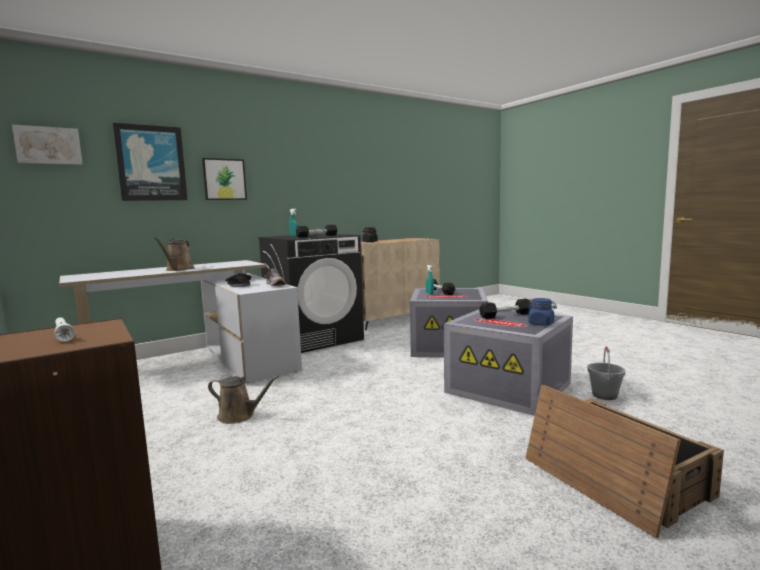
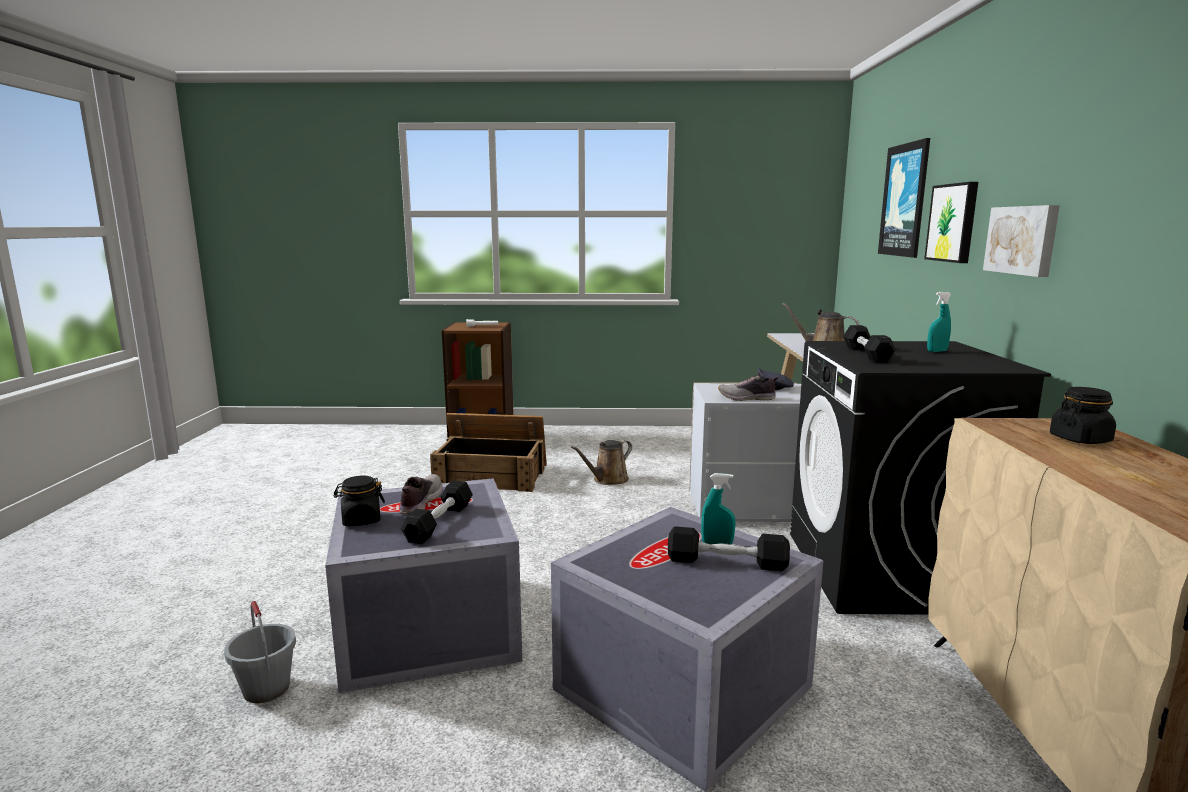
camera: 125 degrees right, 5 degrees up
picture [12,125,83,165] -> picture moved to [983,205,1060,277]
crate [525,385,724,538] -> crate moved to [430,413,547,492]
blue jar [527,298,557,325] -> black jar [334,476,385,527]
none -> shoe [400,474,443,514]

